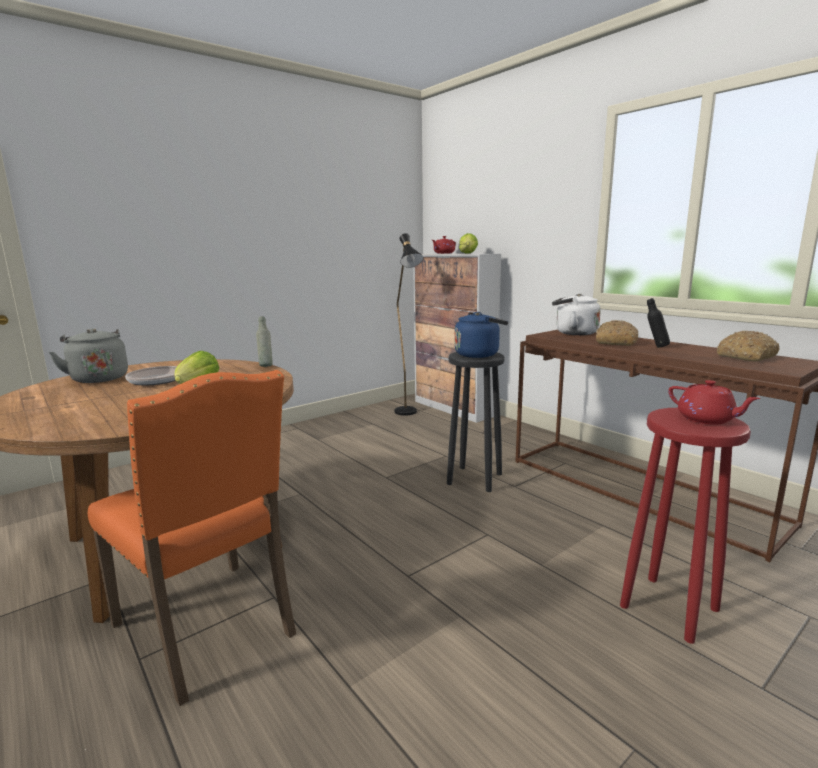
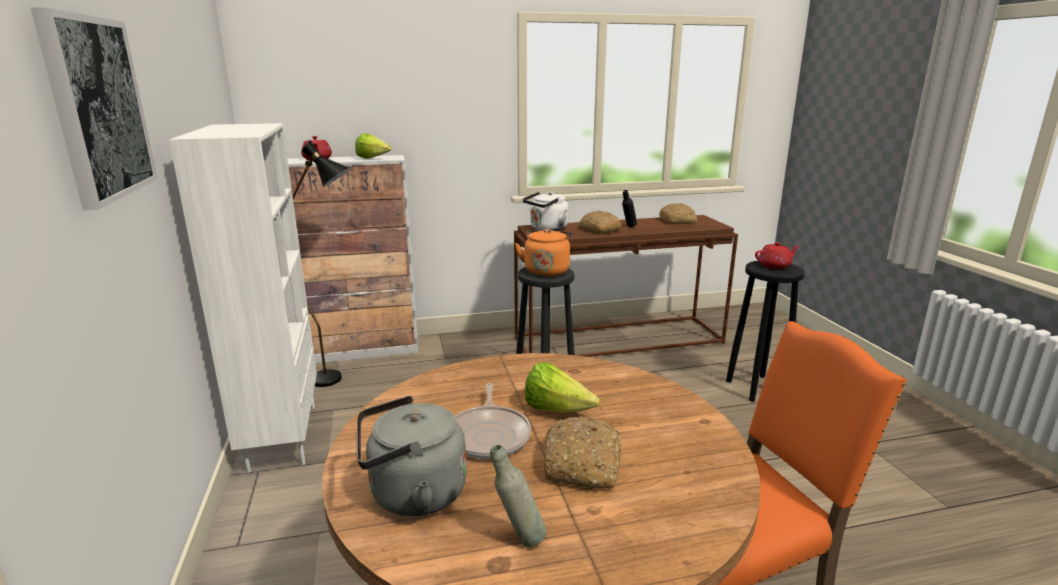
camera: 65 degrees left, 5 degrees up
grey bottle [256,316,273,367] -> grey bottle moved to [490,445,546,547]
blue kettle [454,312,508,358] -> orange kettle [515,229,571,276]
red stool [620,408,751,644] -> black stool [726,261,805,402]
none -> picture [30,7,157,210]
none -> white bookcase [169,123,317,473]
none -> bread [544,417,622,488]

